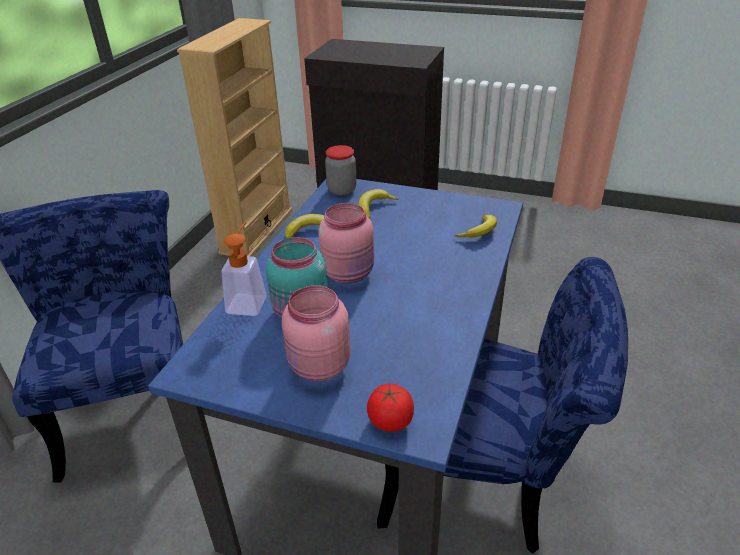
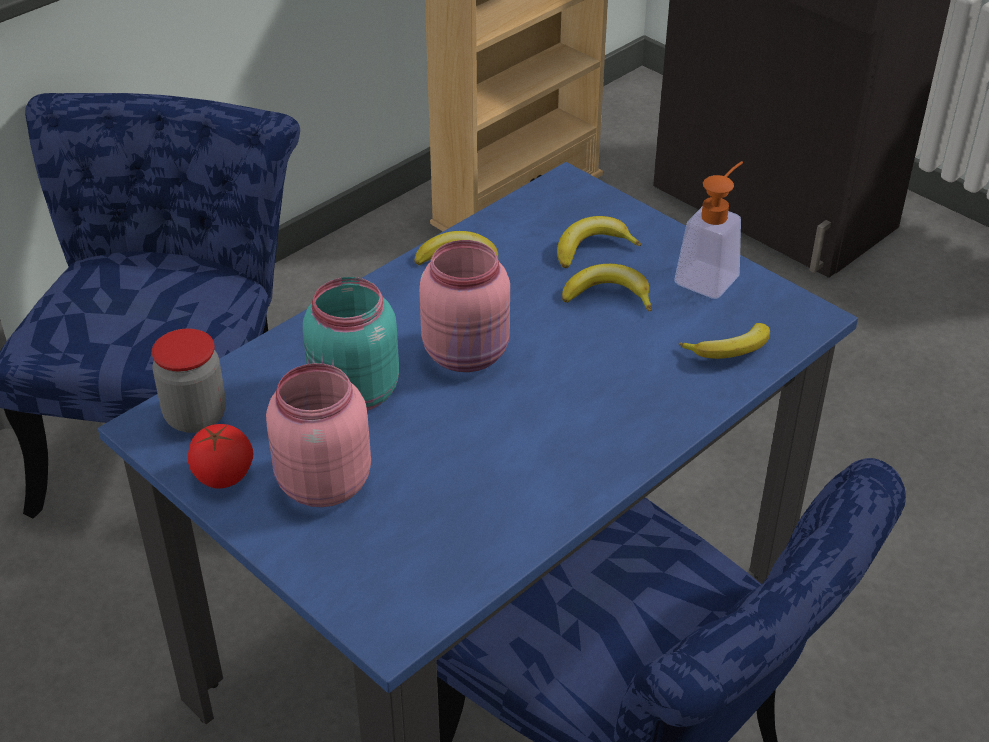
camera: 25 degrees right, 5 degrees up
soap dispenser [221,222,267,316] -> soap dispenser moved to [674,161,743,299]
jar [325,145,357,195] -> jar moved to [152,328,226,433]
tomato [367,384,414,432] -> tomato moved to [188,424,253,489]
none -> banana [562,264,652,312]

